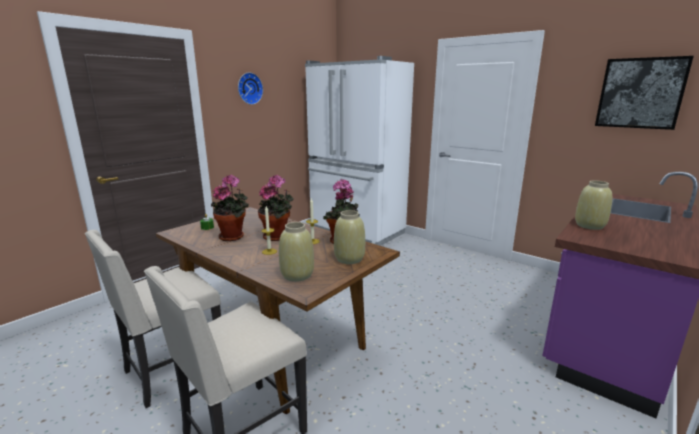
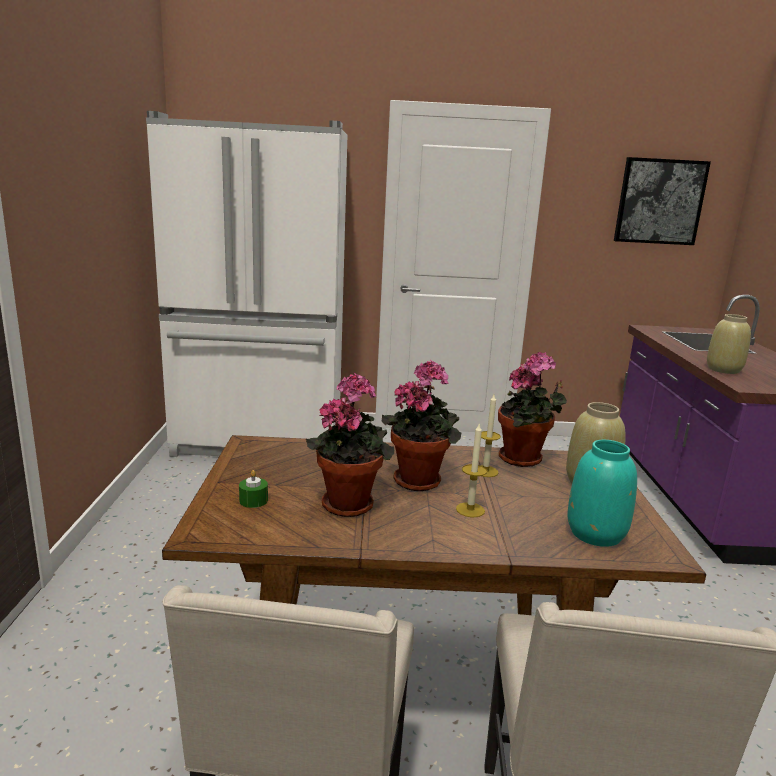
camera: 40 degrees left, 0 degrees up
wall clock [238,72,263,105] -> none
beige vase [279,222,314,282] -> turquoise vase [567,440,637,547]

